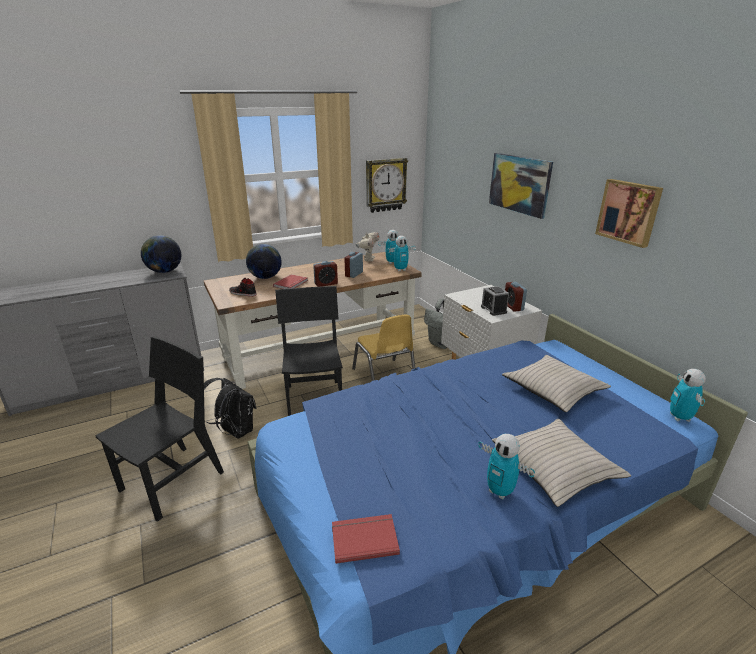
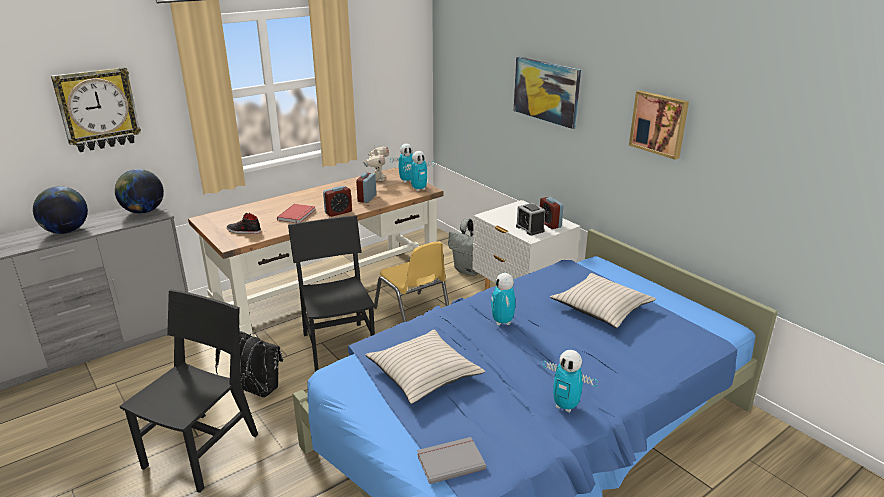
camera: 10 degrees left, 0 degrees up
globe [246,244,282,279] -> globe moved to [33,186,88,234]
red book [332,514,400,564] -> grey book [417,437,486,484]
wall clock [366,158,408,213] -> wall clock moved to [51,67,141,152]
beige pillow [492,419,631,507] -> beige pillow moved to [365,330,485,404]
toy robot [670,369,706,422] -> toy robot moved to [491,273,515,326]

